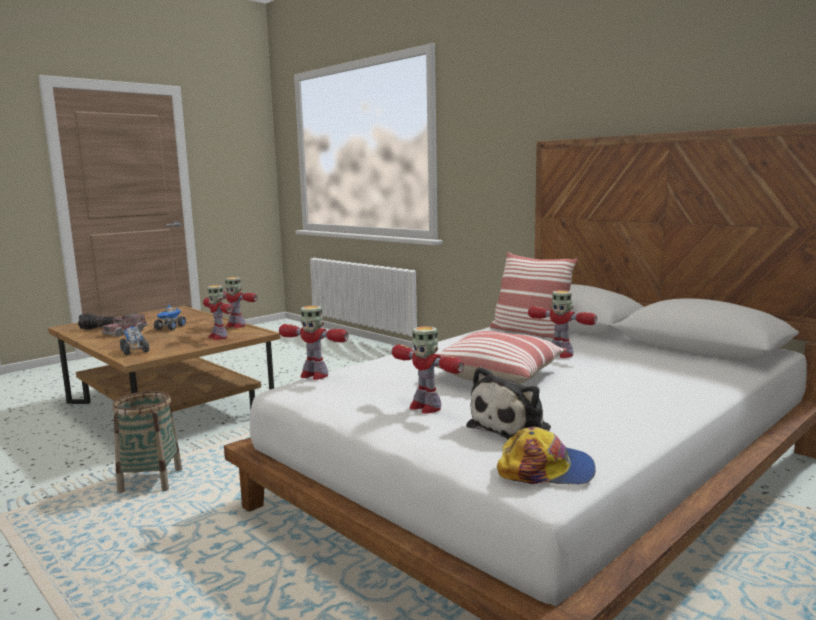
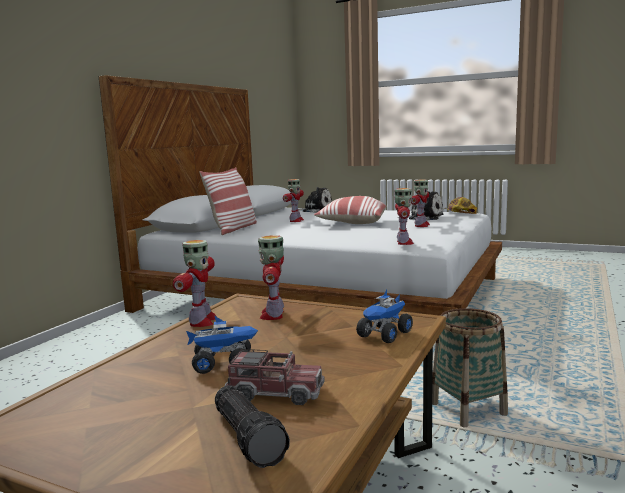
camera: 110 degrees left, 0 degrees up
toy robot [203,285,233,340] -> toy robot turned 150 degrees clockwise [258,235,284,320]
none -> plush toy [298,187,332,213]

